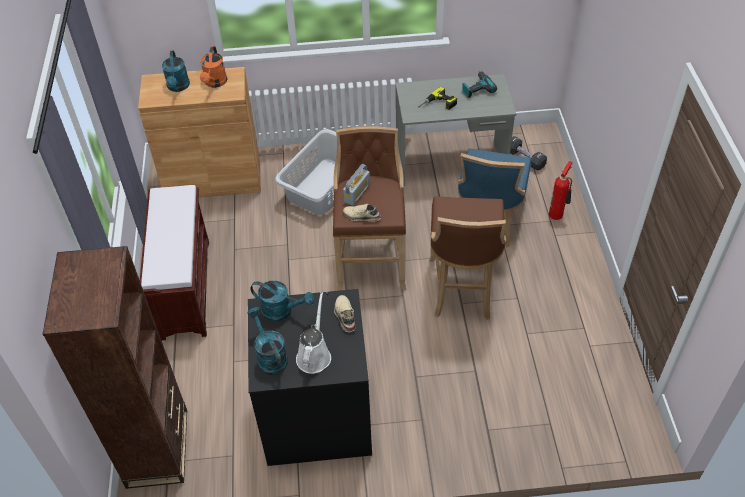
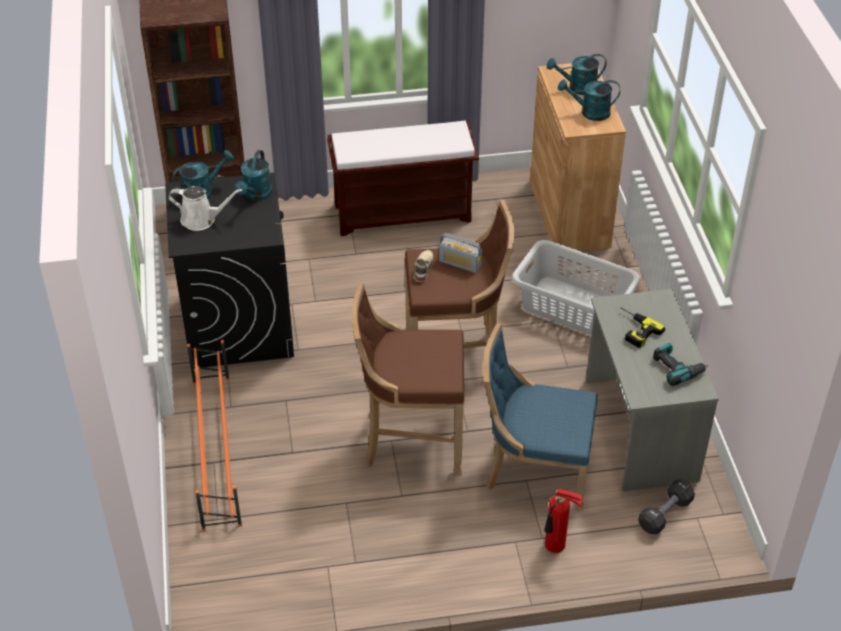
camera: 85 degrees right, 5 degrees down
orange watering can [200,46,227,88] -> turquoise watering can [558,79,620,121]
beige shoe [334,295,356,332] -> none
none -> orange shoe rack [187,340,242,531]

